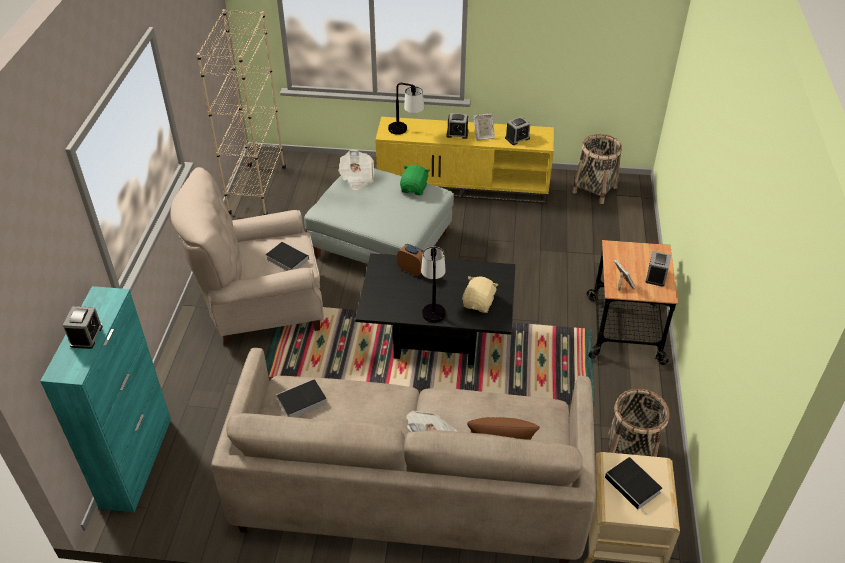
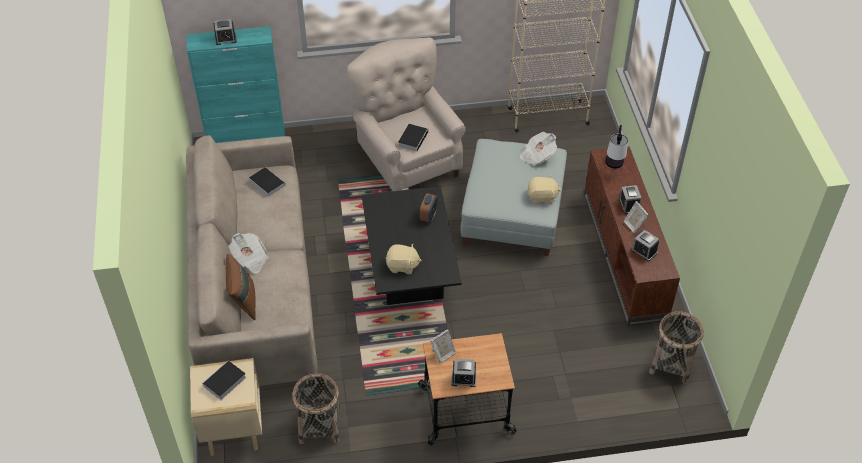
camera: 75 degrees right, 5 degrees up
yellow tv stand [375,117,554,204] -> brown tv stand [584,146,680,326]
green plush toy [400,165,430,195] -> beige plush toy [527,175,561,204]
table lamp [421,246,446,323] -> none

